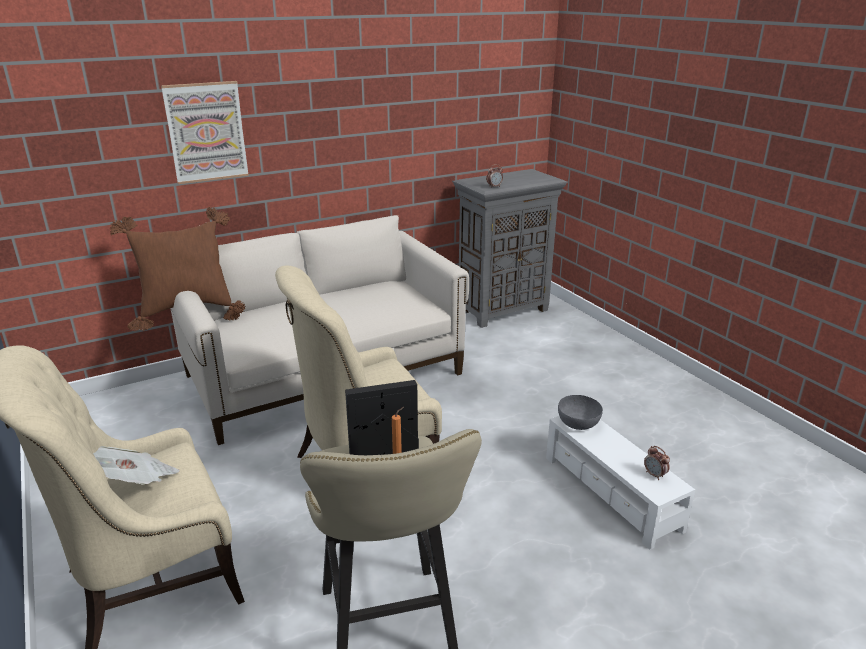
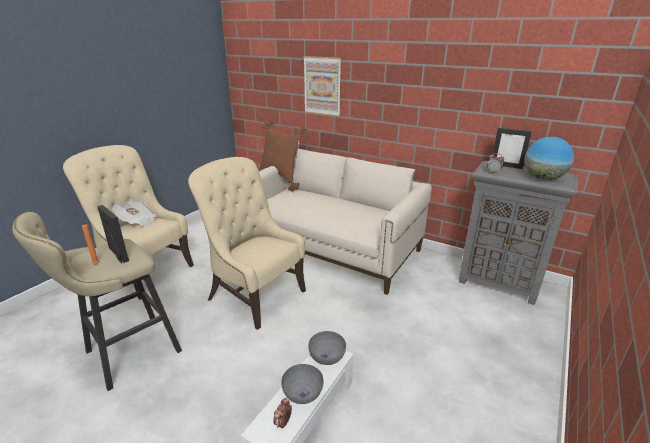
camera: 60 degrees right, 0 degrees up
none -> grey bowl [282,364,323,404]
none -> picture frame [493,128,532,169]
none -> globe [525,137,574,180]

